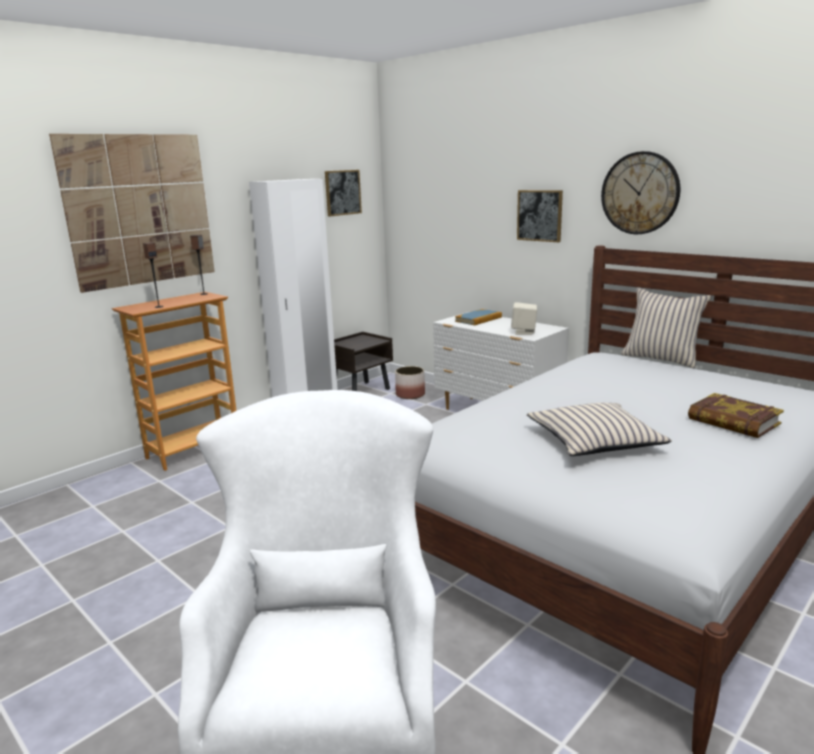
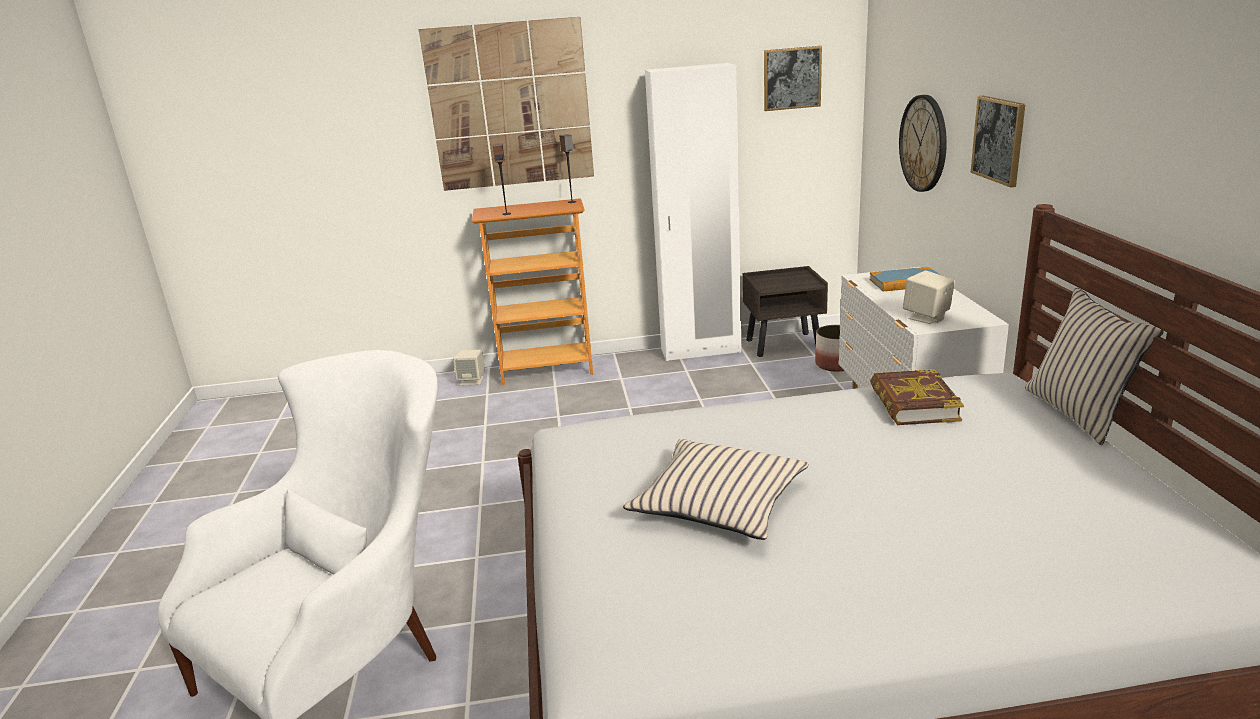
camera: 40 degrees right, 5 degrees up
wall clock [601,151,680,234] -> wall clock moved to [899,95,947,192]
book [688,393,784,438] -> book moved to [870,369,964,425]
none -> beige speaker [453,350,485,386]

